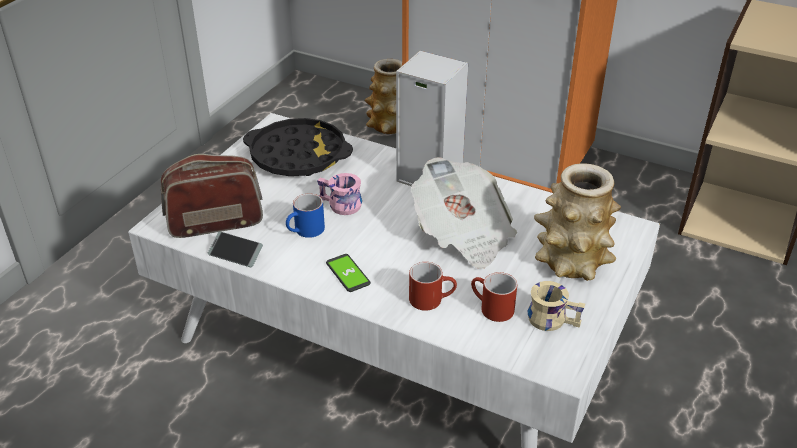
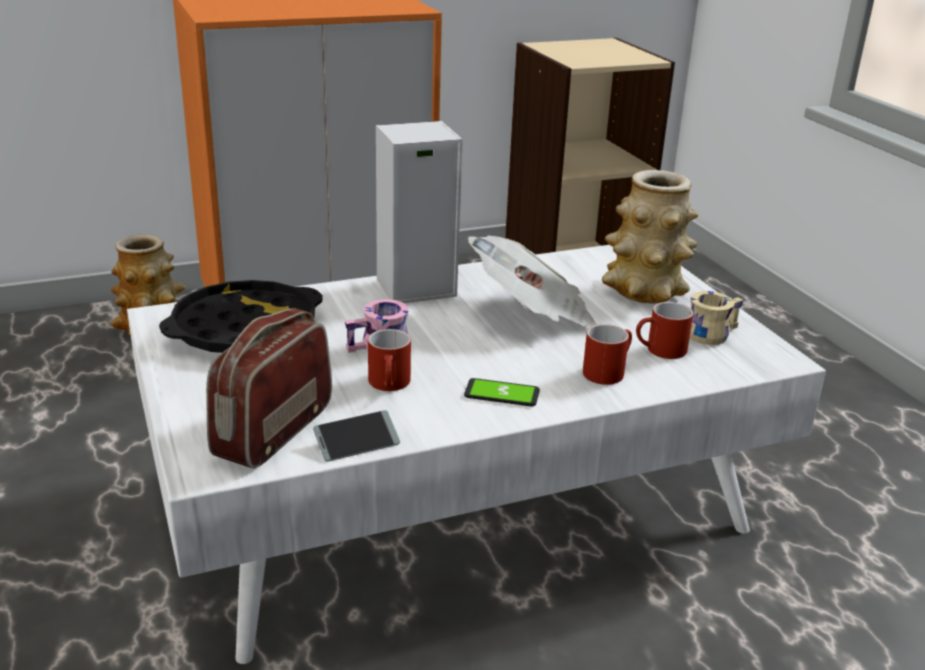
camera: 50 degrees left, 10 degrees down
blue mug [286,193,325,238] -> red mug [368,329,411,391]

